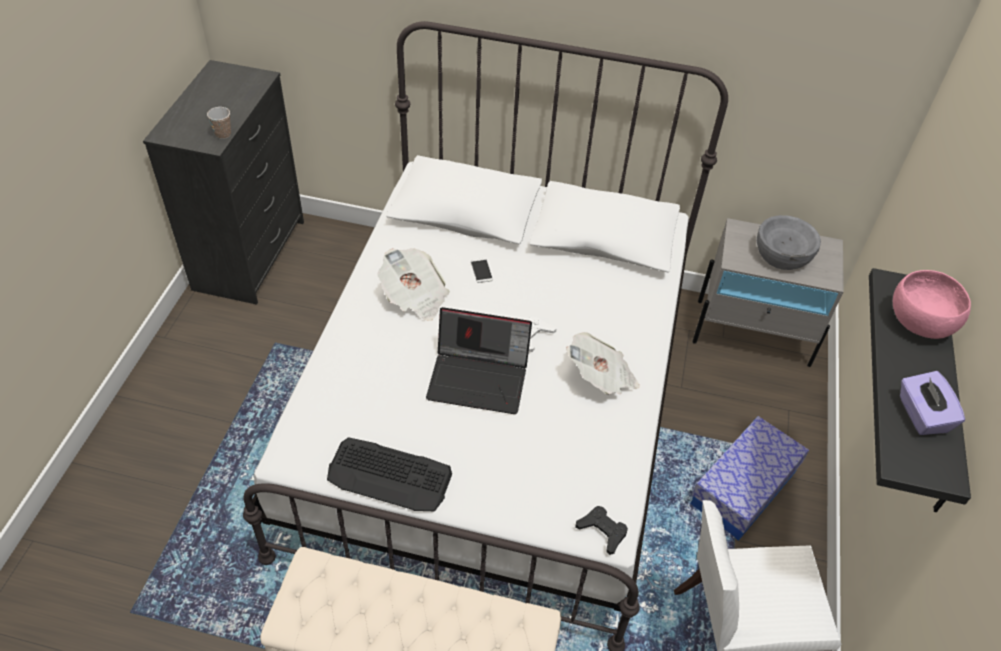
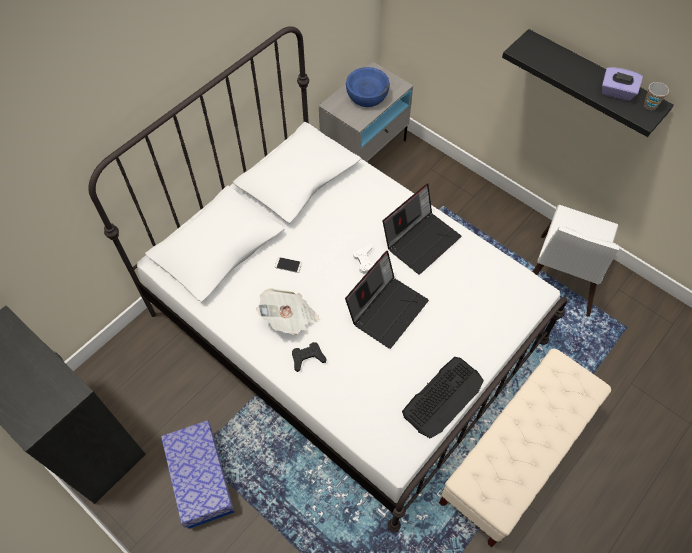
camera: 60 degrees left, 10 degrees up
cup [207,107,231,139] -> cup moved to [644,82,669,110]
newspaper [566,332,640,395] -> laptop [382,184,462,275]
black game controller [575,506,628,555] -> black game controller moved to [292,342,327,372]
storage box [691,416,809,541] -> storage box moved to [161,420,234,529]
grey bowl [757,215,821,270] -> blue bowl [346,67,390,107]
pink bowl [893,270,971,339] -> none

